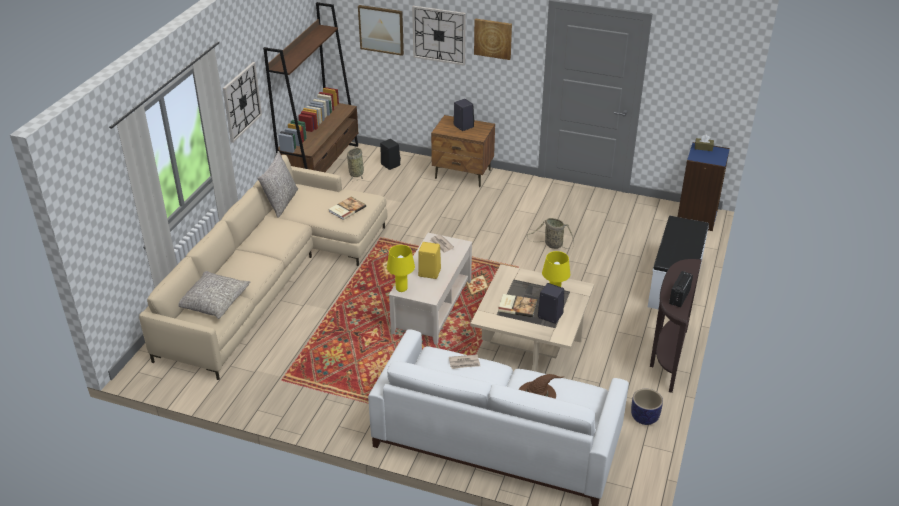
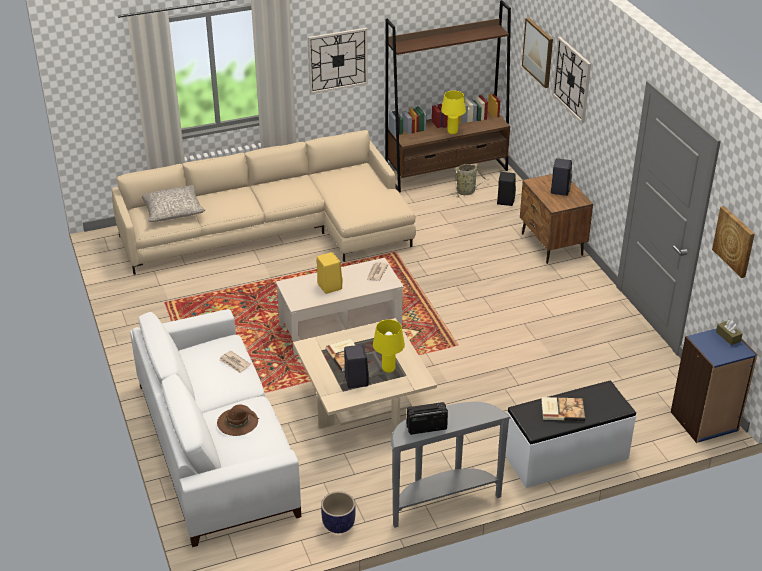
camera: 50 degrees right, 0 degrees up
grey pillow [257,151,298,218] -> none
book [329,197,366,220] -> book moved to [541,397,585,421]
yellow table lamp [387,245,415,292] -> yellow table lamp moved to [441,91,466,134]
picture [474,19,512,60] -> picture moved to [712,206,755,278]
basket [527,218,574,249] -> none
brown console table [650,259,702,393] -> grey console table [391,402,511,528]

